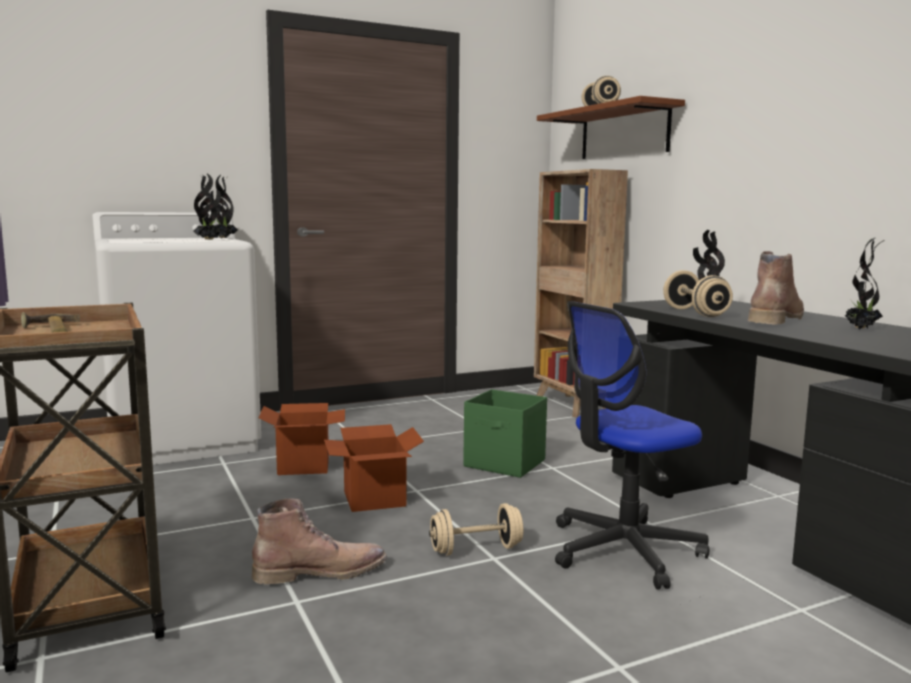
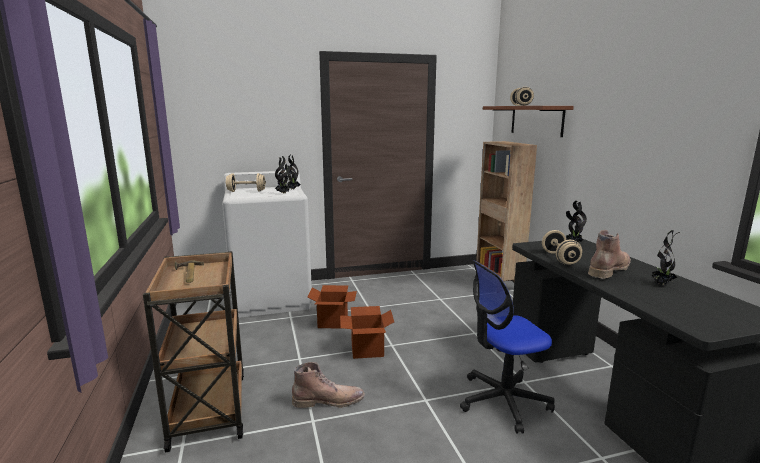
camera: 10 degrees right, 5 degrees up
beige dumbbell [429,503,523,556] -> beige dumbbell moved to [226,173,266,192]
green storage box [463,389,547,478] -> none

